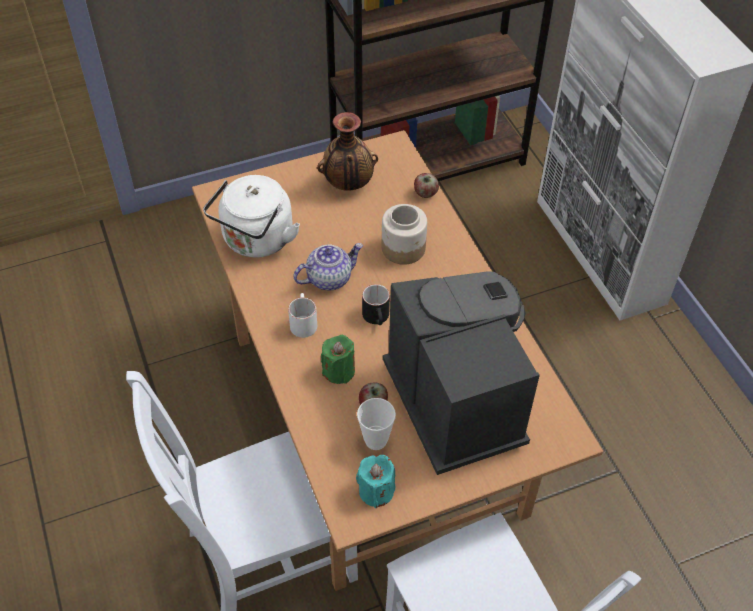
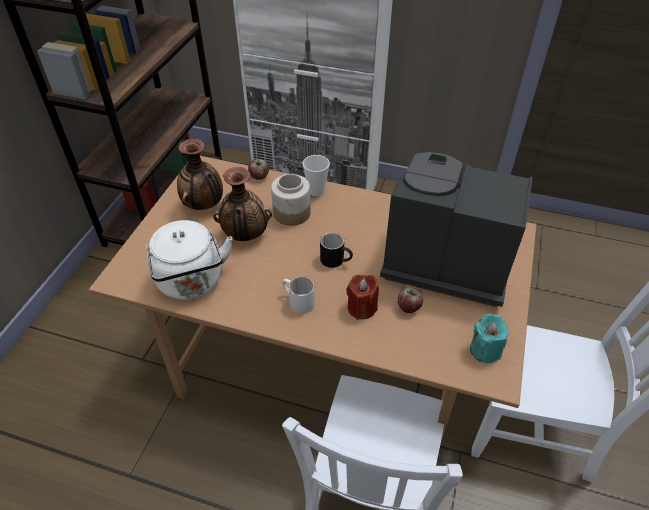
camera: 50 degrees left, 5 degrees down
teapot [293,243,363,290] -> none
green candle [321,335,355,384] -> red candle [346,275,379,320]
cup [357,398,396,450] -> cup moved to [302,155,330,196]
none -> vase [213,167,272,241]

